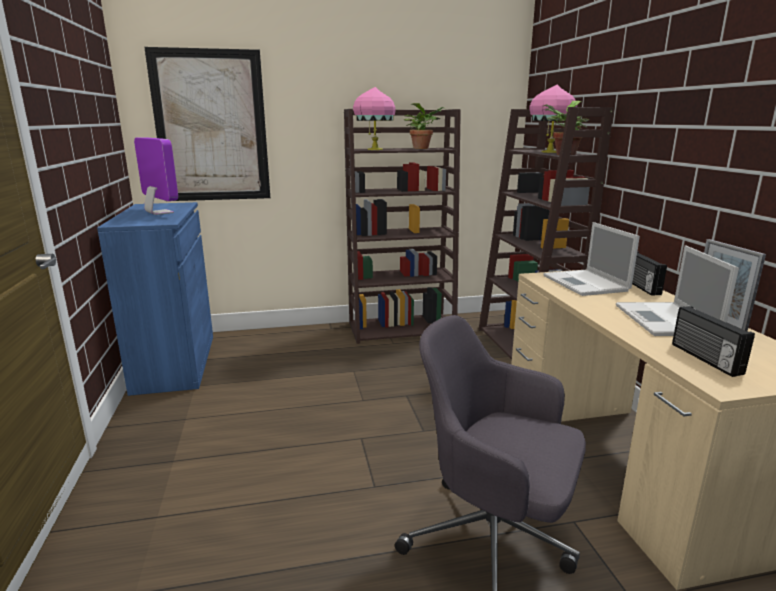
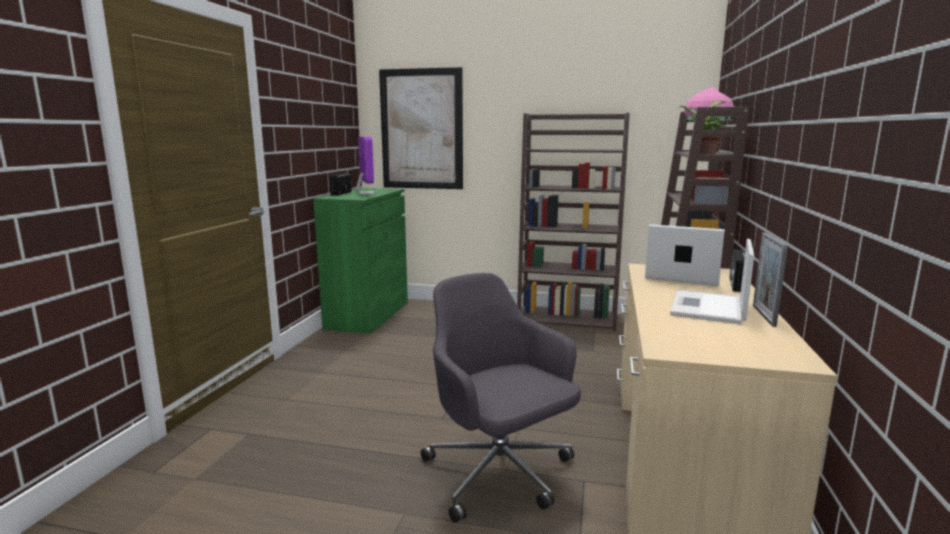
camera: 25 degrees right, 5 degrees down
blue cabinet [97,202,213,396] -> green cabinet [313,188,408,334]
pink table lamp [353,87,395,150] -> none
potted plant [404,103,444,149] -> none
laptop [543,222,640,296] -> laptop turned 105 degrees clockwise [645,224,725,286]
radio [672,306,755,377] -> radio moved to [330,173,352,196]

